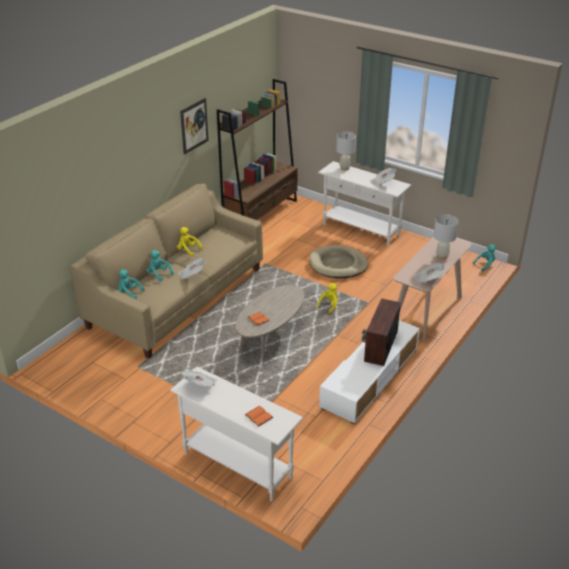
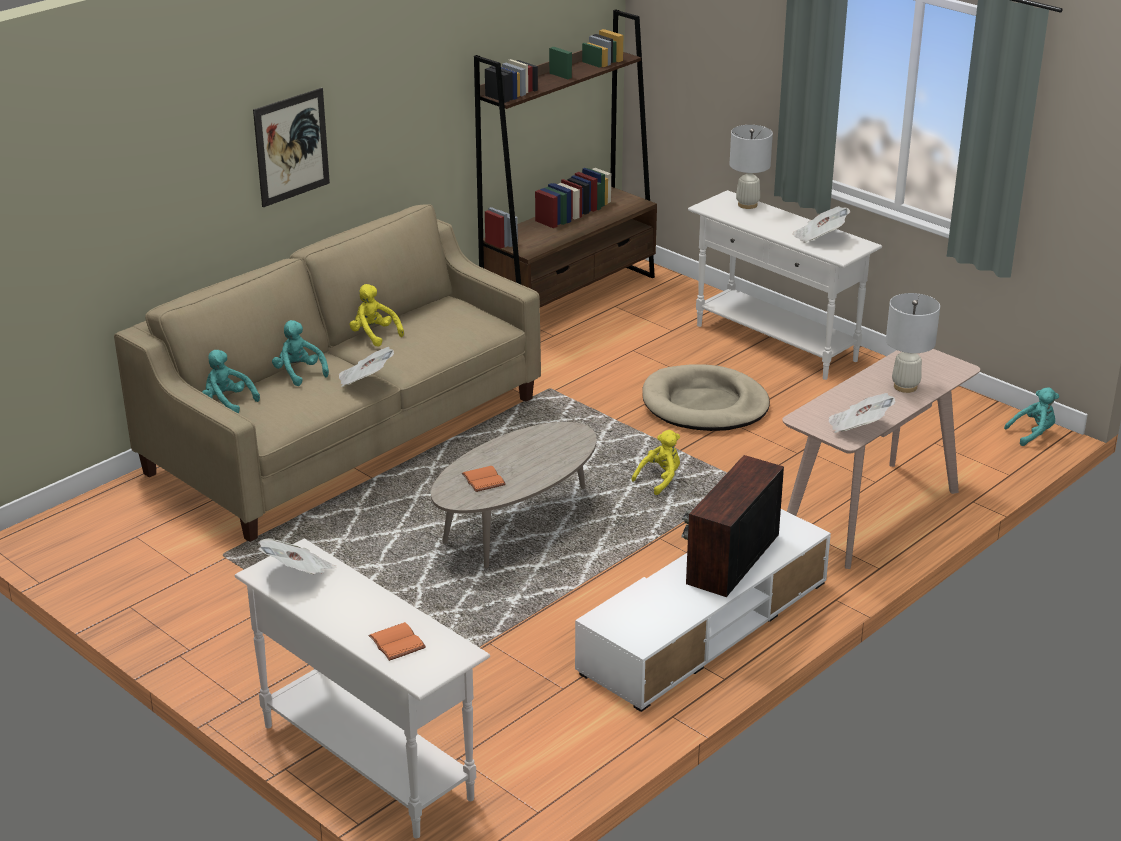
camera: 10 degrees right, 5 degrees down
picture [180,98,209,155] -> picture moved to [253,88,330,207]

